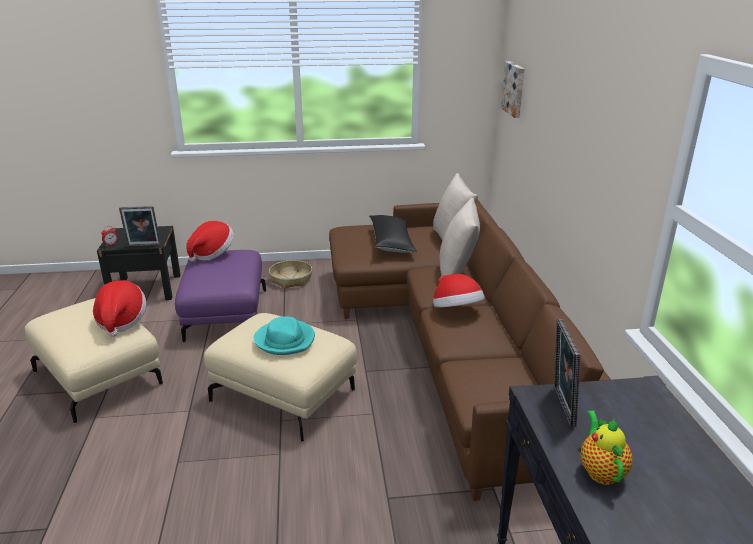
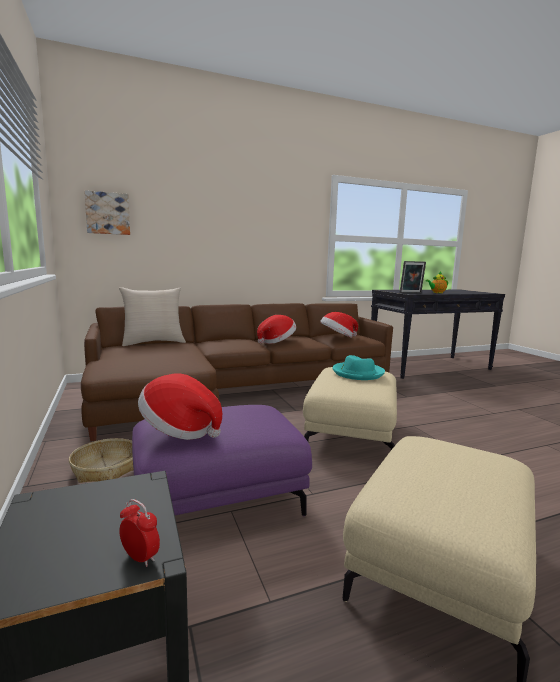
camera: 105 degrees left, 15 degrees down
hat [93,281,146,337] -> hat moved to [320,312,358,338]
picture frame [119,206,161,247] -> none
black pillow [369,215,417,253] -> none
beige pillow [439,198,480,276] -> none

